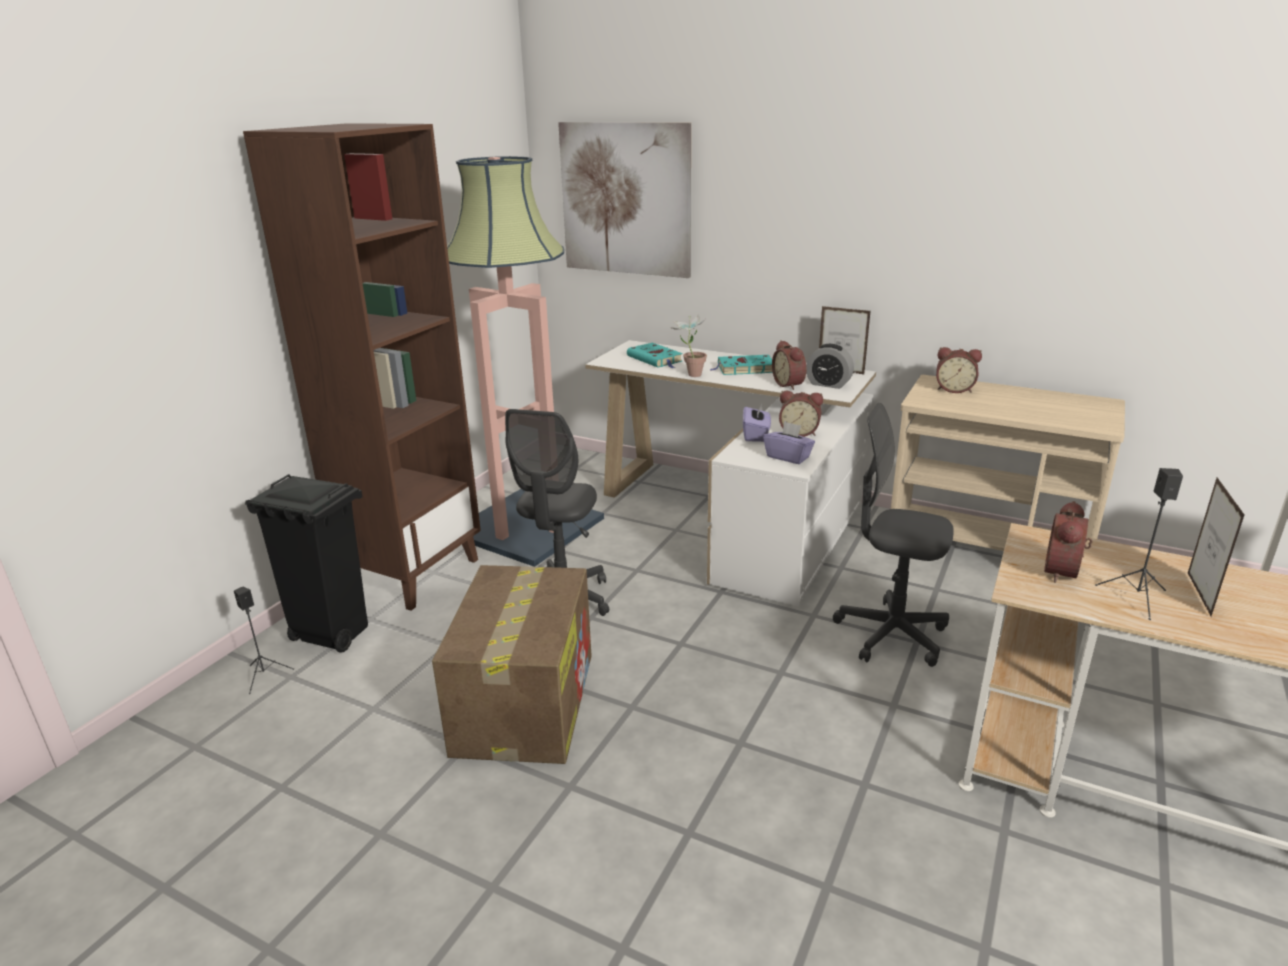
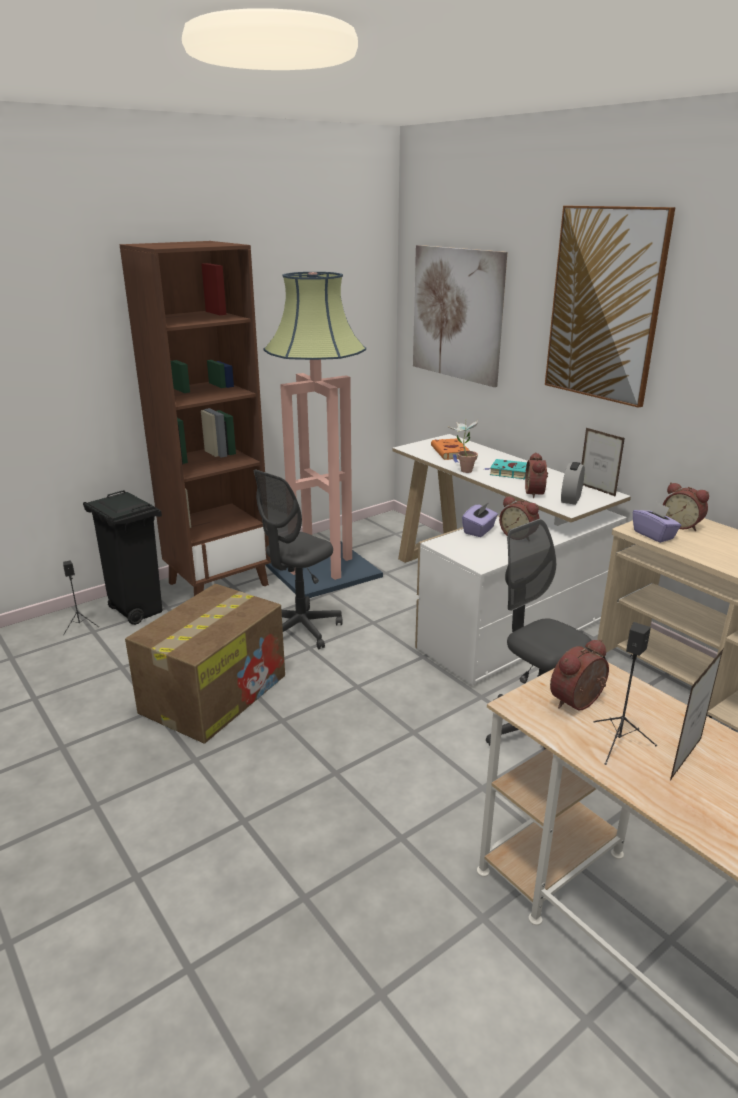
camera: 25 degrees right, 0 degrees up
turquoise book [627,343,683,368] -> orange book [431,438,470,463]
purple tissue box [763,421,815,464] -> purple tissue box moved to [633,502,681,543]
alarm clock [806,344,854,389] -> alarm clock turned 60 degrees clockwise [561,462,585,505]
none -> picture [545,206,675,408]

